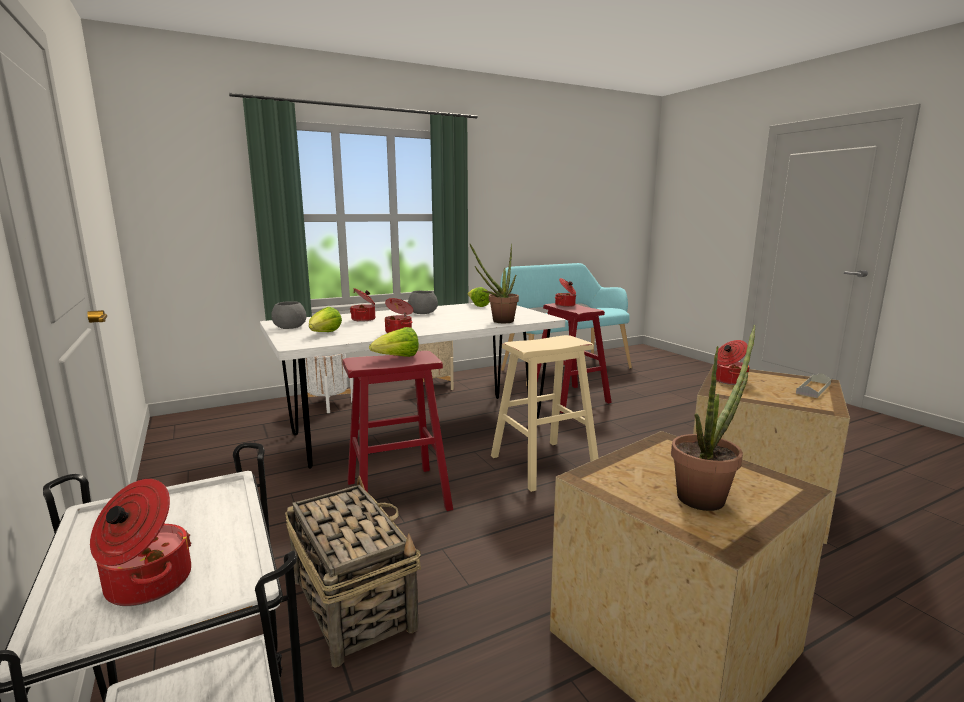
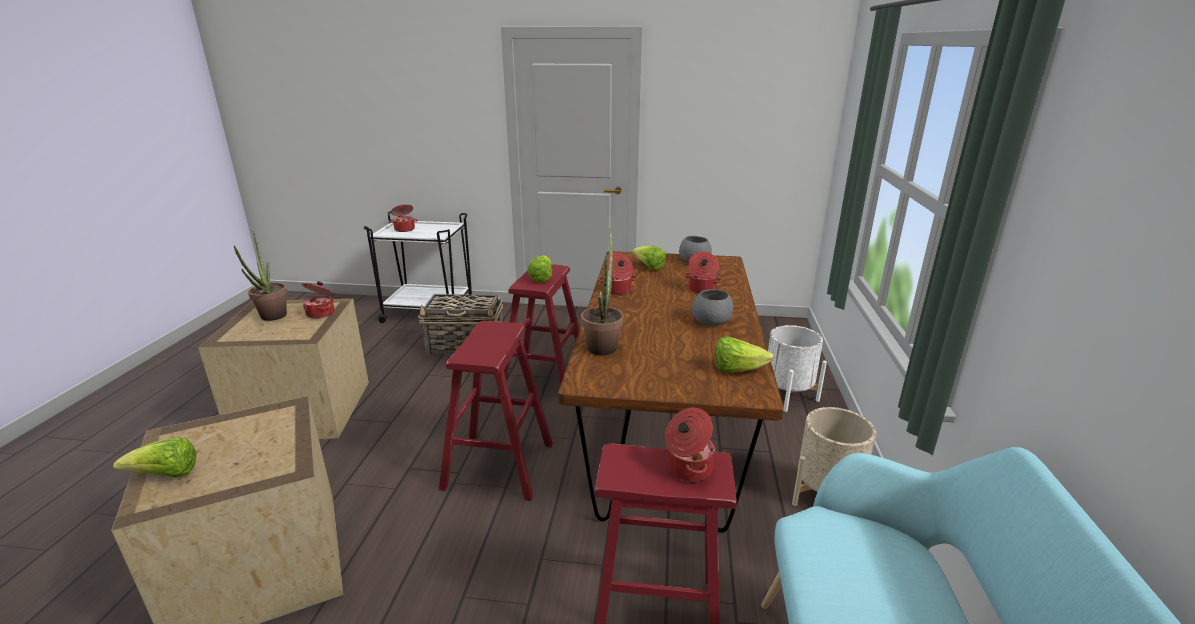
camera: 125 degrees right, 10 degrees up
white dining table [260,302,565,469] -> brown dining table [558,251,784,533]
beige stool [491,335,598,492] -> red stool [439,321,553,501]
cooking pot [714,340,750,385] -> cooking pot moved to [302,281,335,319]
grey tray [796,373,831,398] -> lettuce [113,437,196,478]

